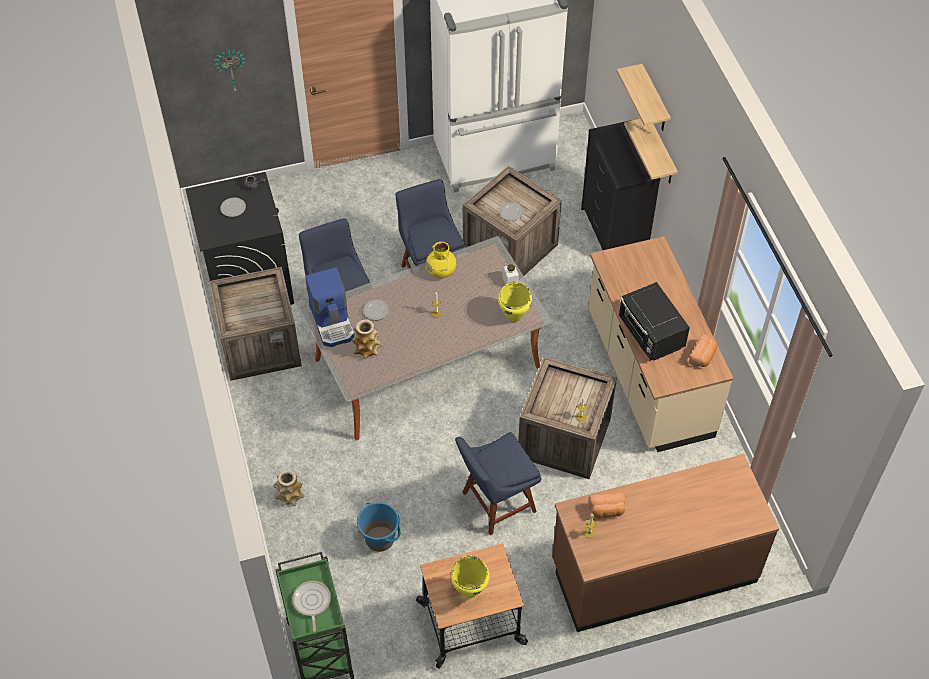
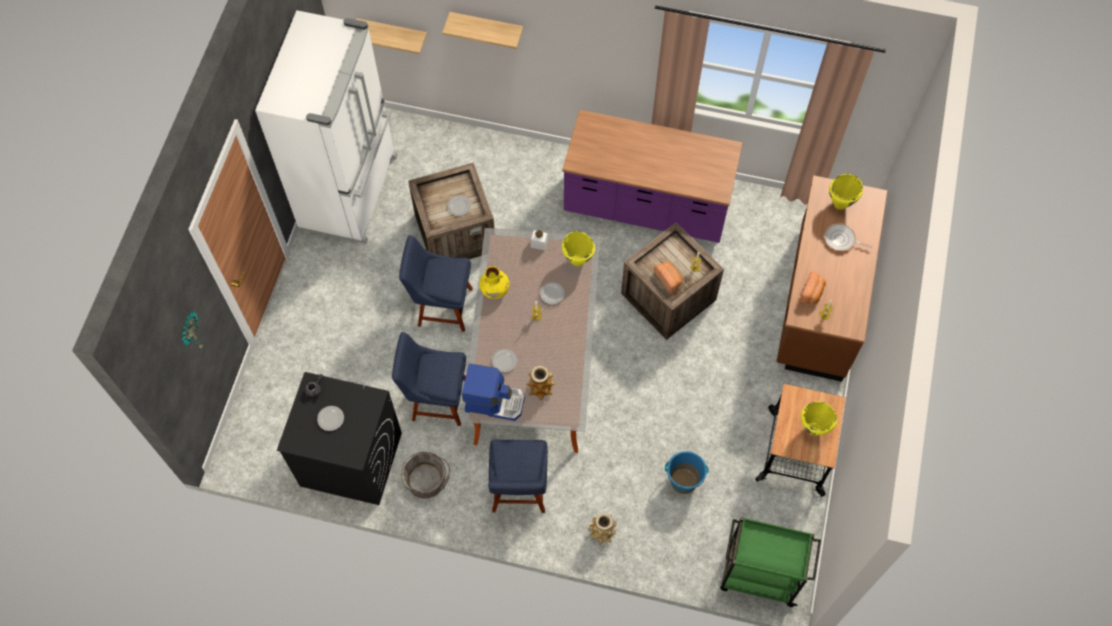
camera: 60 degrees left, 10 degrees up
crate [209,267,302,381] -> grey bucket [401,451,450,498]
frying pan [293,581,331,634] -> frying pan moved to [825,223,872,251]
blue chair [455,432,541,535] -> blue chair moved to [488,440,548,513]
black dresser [581,120,661,250] -> none
beige counter [589,236,733,452] -> purple counter [562,110,743,243]
black microwave [619,282,690,361] -> none
shelf [624,119,678,184] -> shelf moved to [356,18,427,54]
bread [689,334,717,367] -> bread moved to [654,262,683,293]
none -> plate [540,282,565,304]
none -> yellow cooking pot [829,174,863,210]

